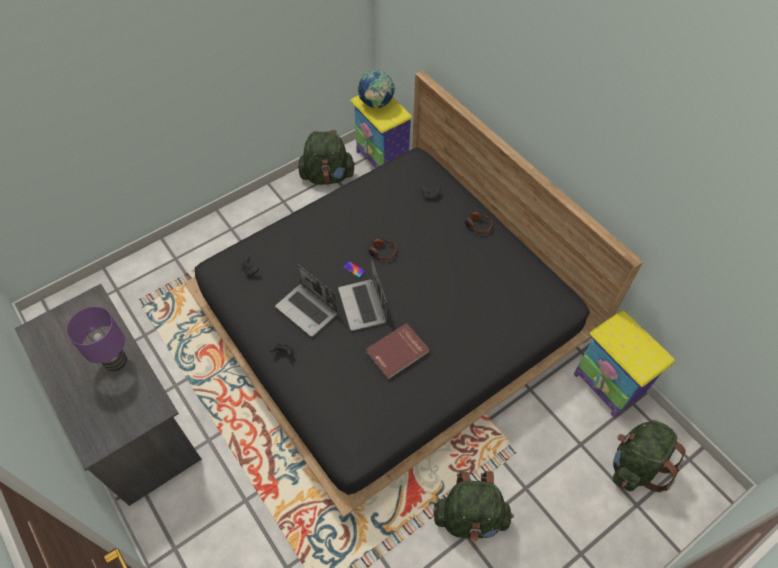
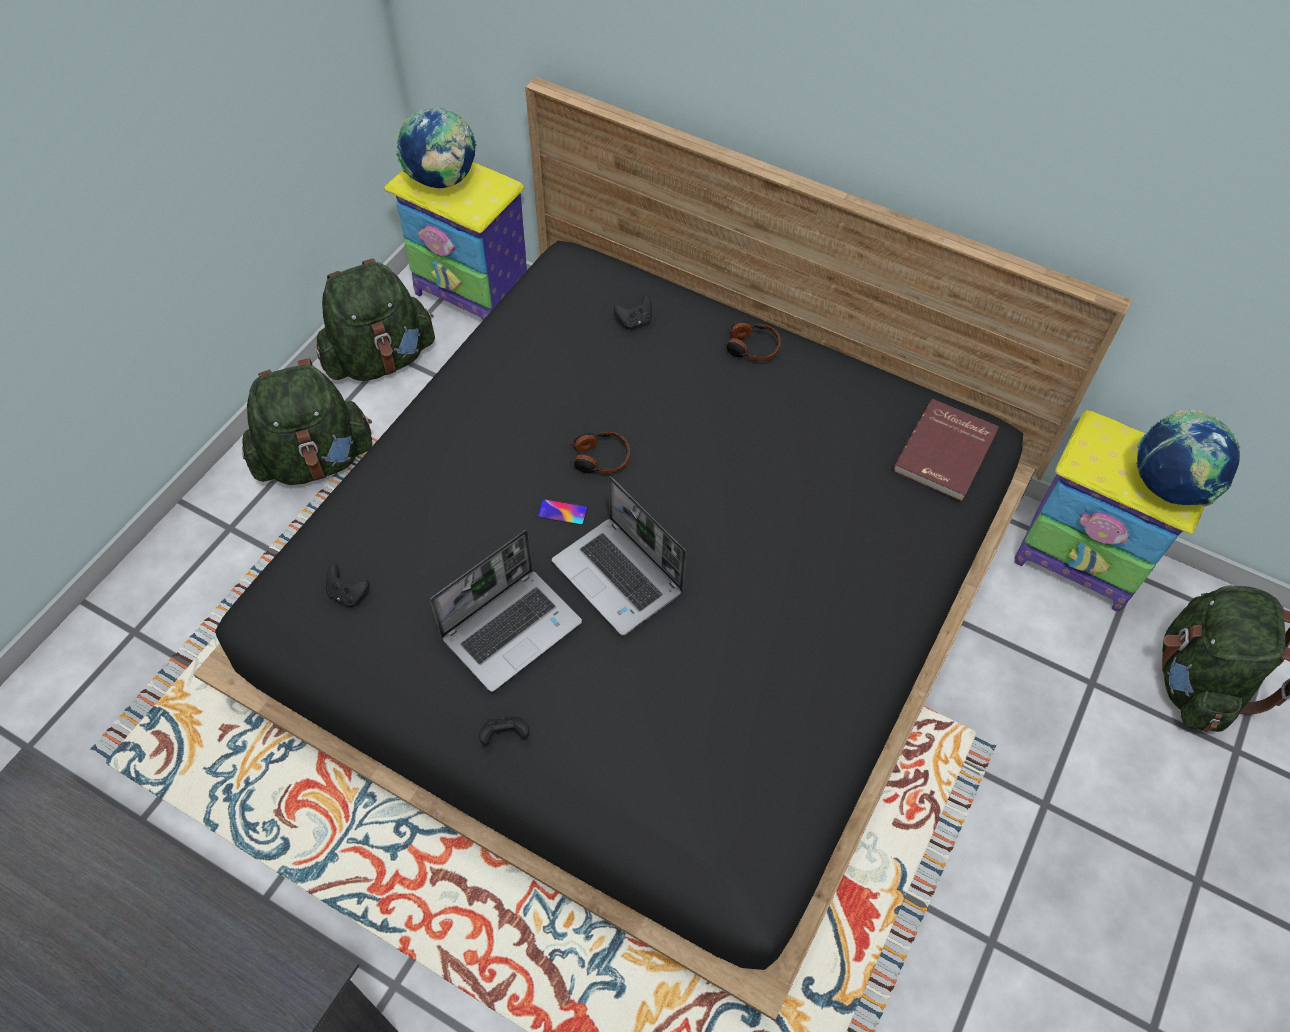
camera: 25 degrees left, 0 degrees up
purple table lamp [66,306,127,371] -> none
laptop [275,264,338,337] -> laptop turned 60 degrees counterclockwise [430,530,582,692]
red book [365,323,429,379] -> red book moved to [893,399,999,502]
green backpack [433,471,514,542] -> green backpack moved to [242,358,372,485]
none -> globe [1136,410,1240,506]

